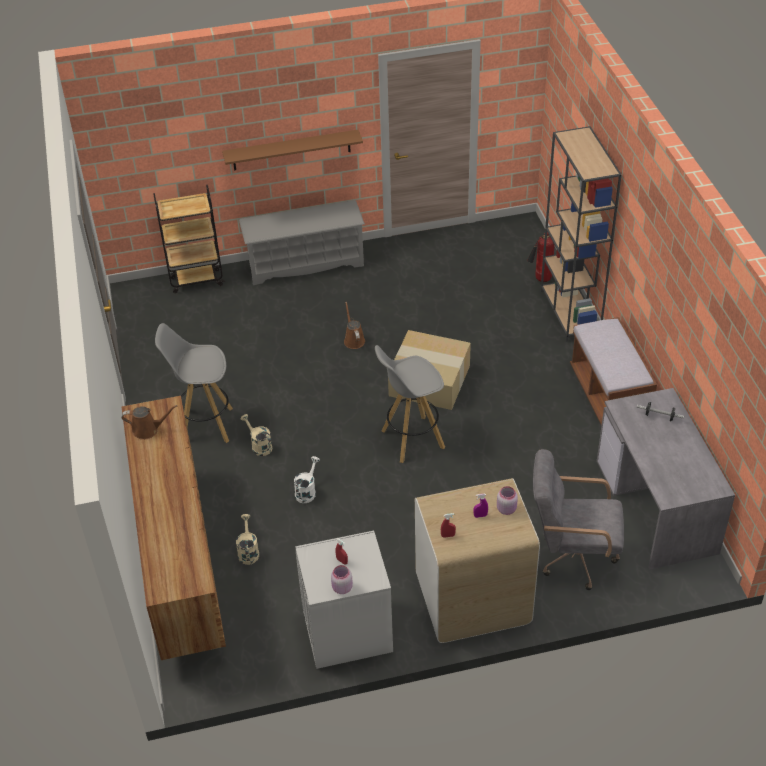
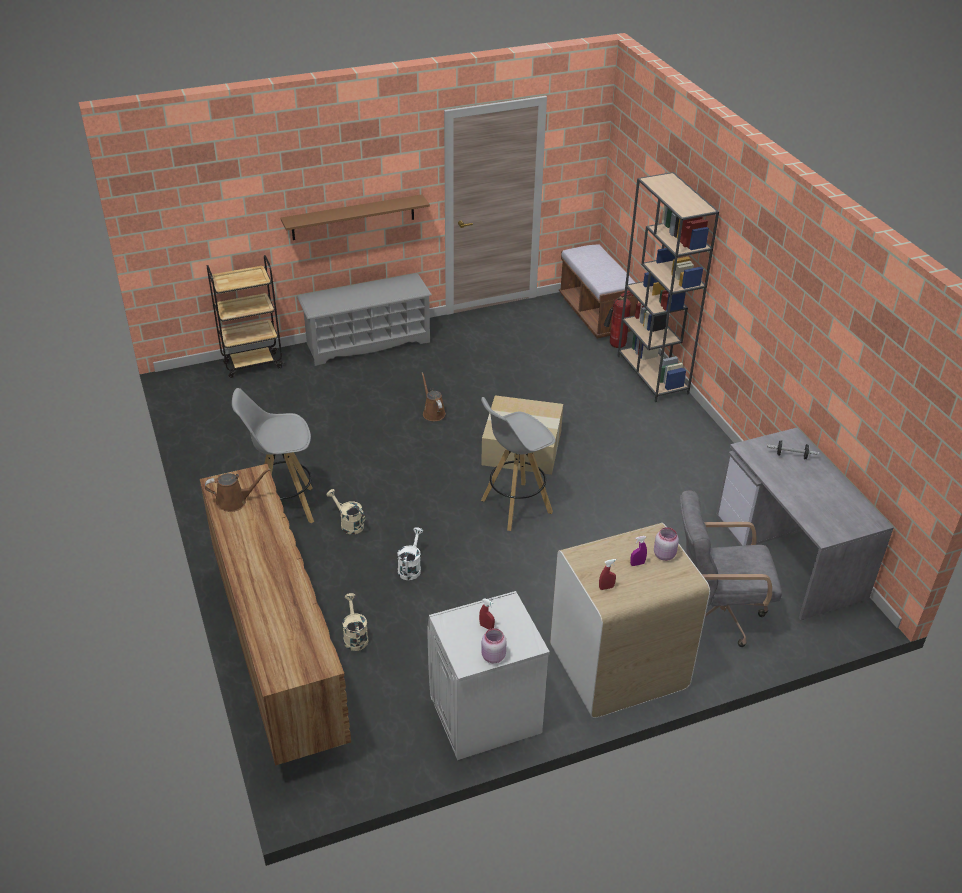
camera: 10 degrees left, 5 degrees down
brown bench [570,317,657,426] -> brown bench moved to [559,244,638,339]

